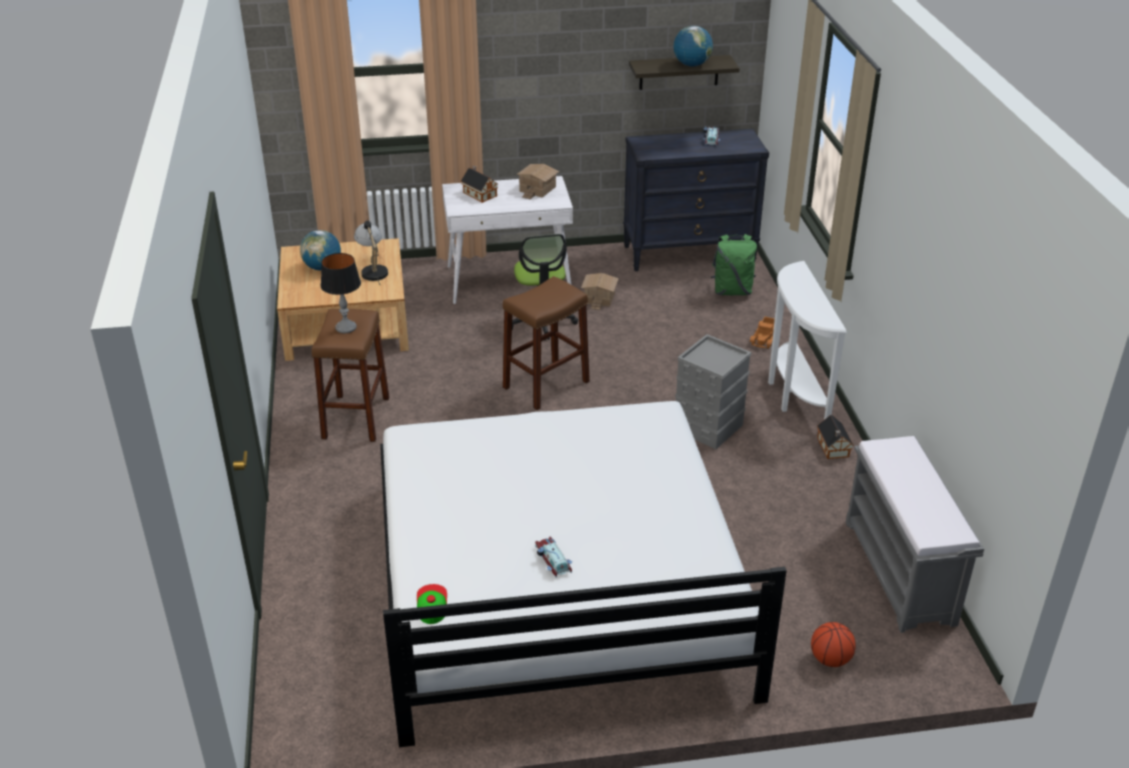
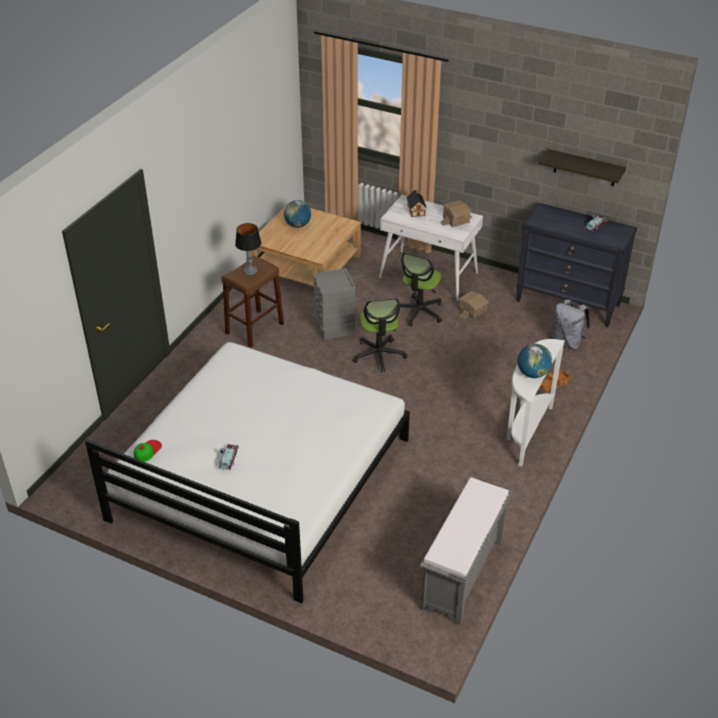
camera: 35 degrees right, 5 degrees up
table lamp [354,221,388,285] -> none
brown stool [503,276,590,410] -> office chair [353,298,407,372]
globe [673,26,713,66] -> globe moved to [517,344,552,378]
grey storage box [675,334,752,449] -> grey storage box moved to [313,268,356,340]
green backpack [711,234,757,295] -> grey backpack [552,300,590,350]
basketball [811,622,856,667] -> none
toy house [817,415,854,459] -> none

